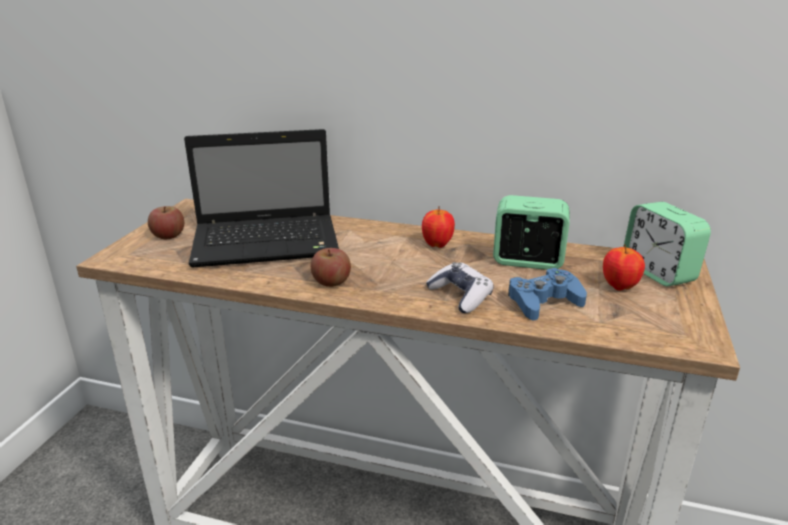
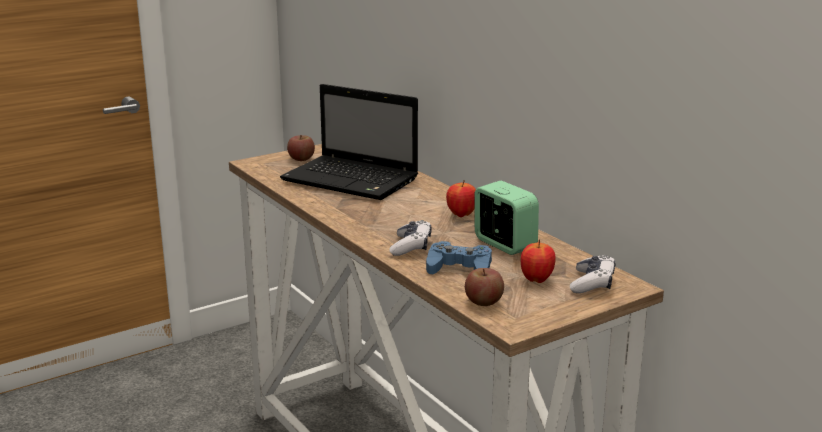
camera: 40 degrees right, 5 degrees down
apple [311,248,351,287] -> apple moved to [465,268,504,306]
alarm clock [623,202,711,286] -> game controller [570,255,616,293]

